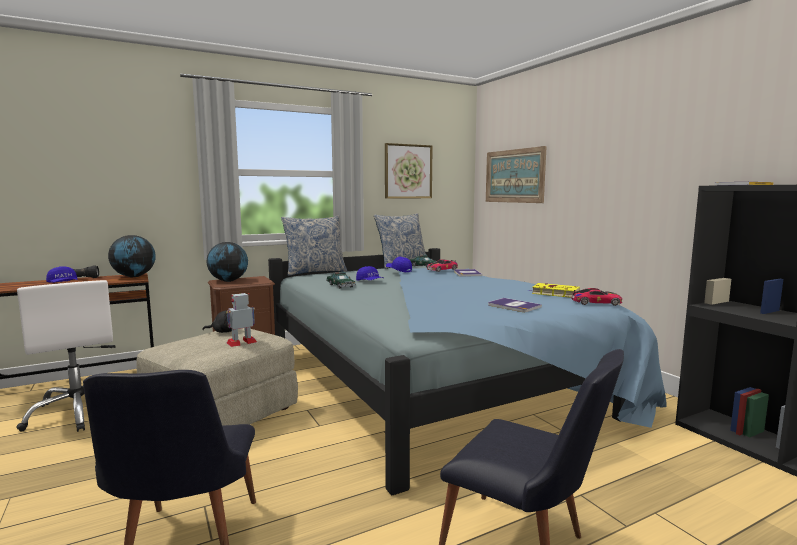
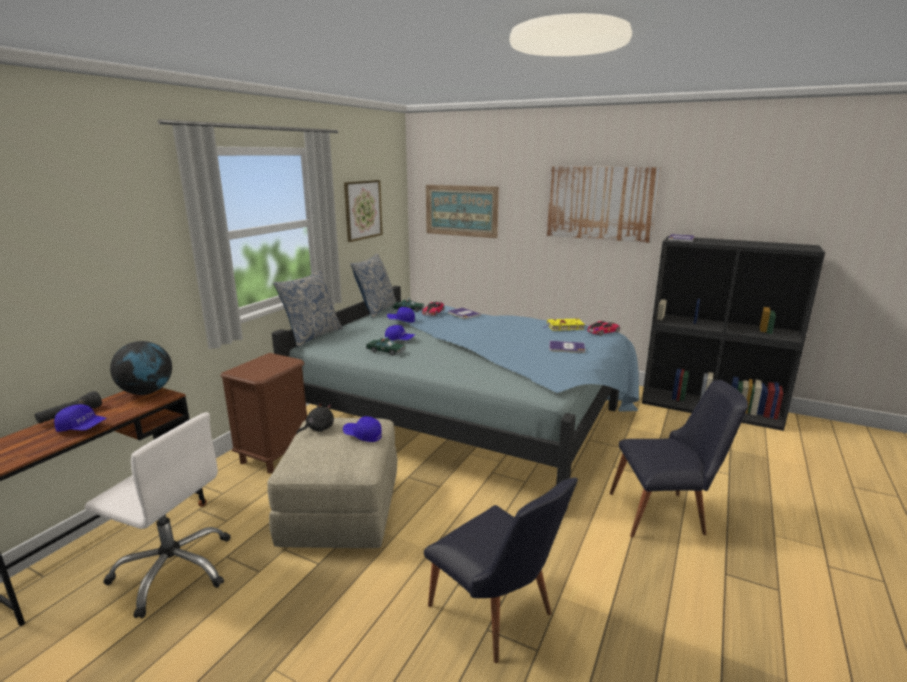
camera: 35 degrees left, 10 degrees up
globe [207,242,248,282] -> none
toy robot [226,293,257,347] -> blue cap [343,416,382,442]
none -> picture [547,166,661,243]

